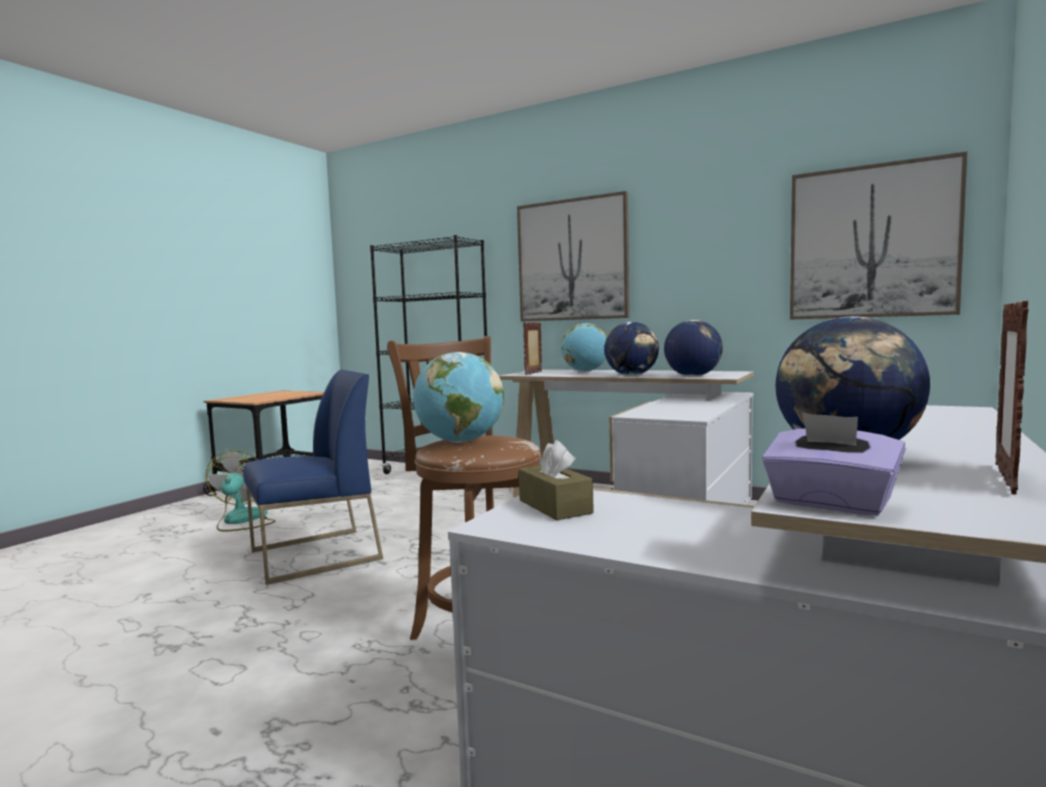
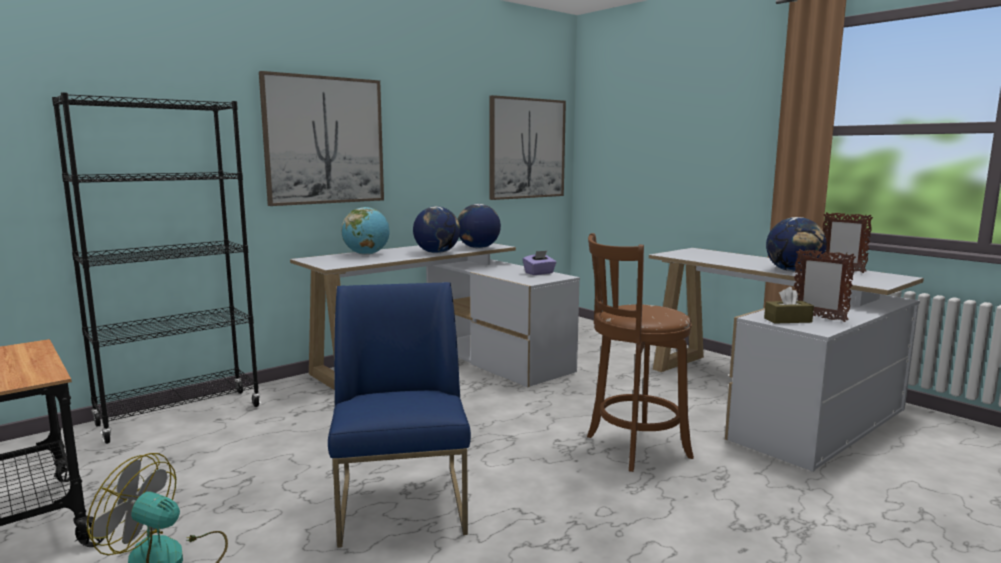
camera: 70 degrees left, 5 degrees up
globe [413,352,504,443] -> none
picture frame [523,322,542,375] -> picture frame moved to [794,249,856,322]
purple tissue box [762,412,906,516] -> purple tissue box moved to [523,251,557,275]

